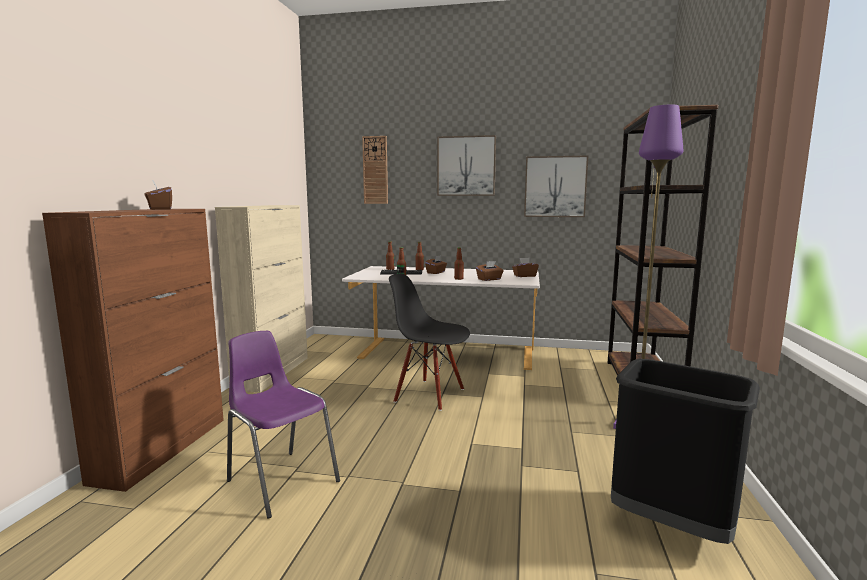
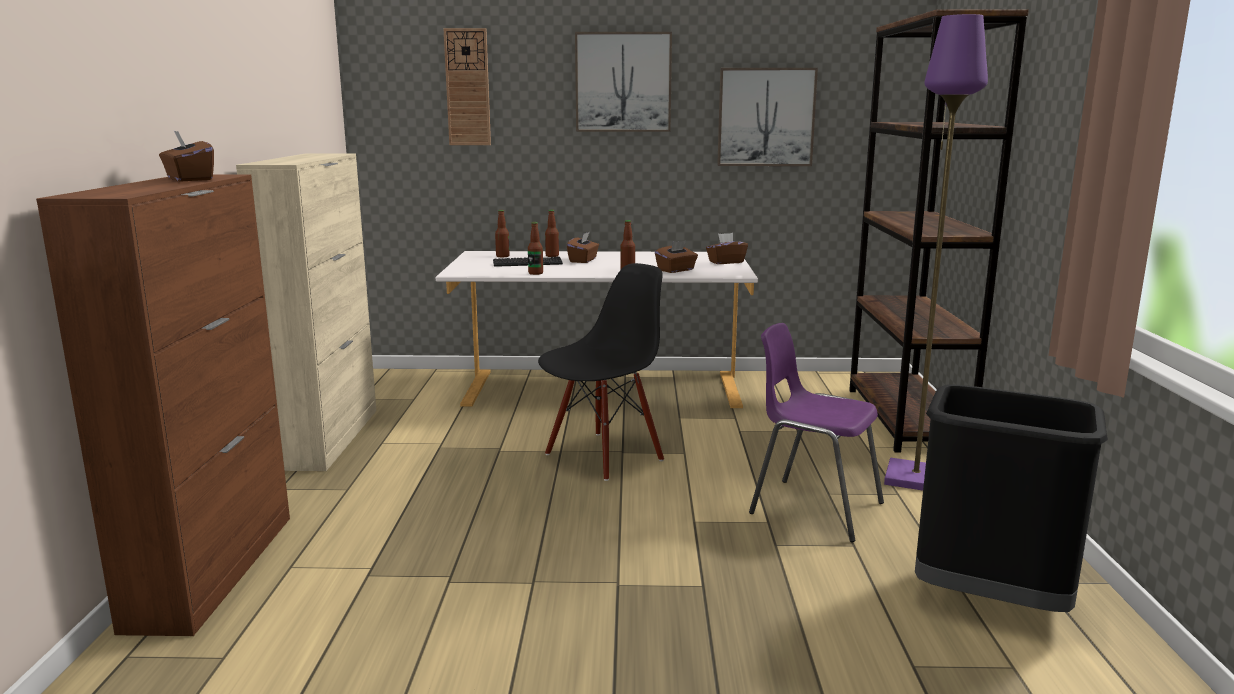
camera: 10 degrees left, 5 degrees up
purple chair [227,331,340,519] -> purple chair moved to [749,323,884,542]
black chair [389,273,470,411] -> black chair turned 120 degrees clockwise [538,263,664,481]

